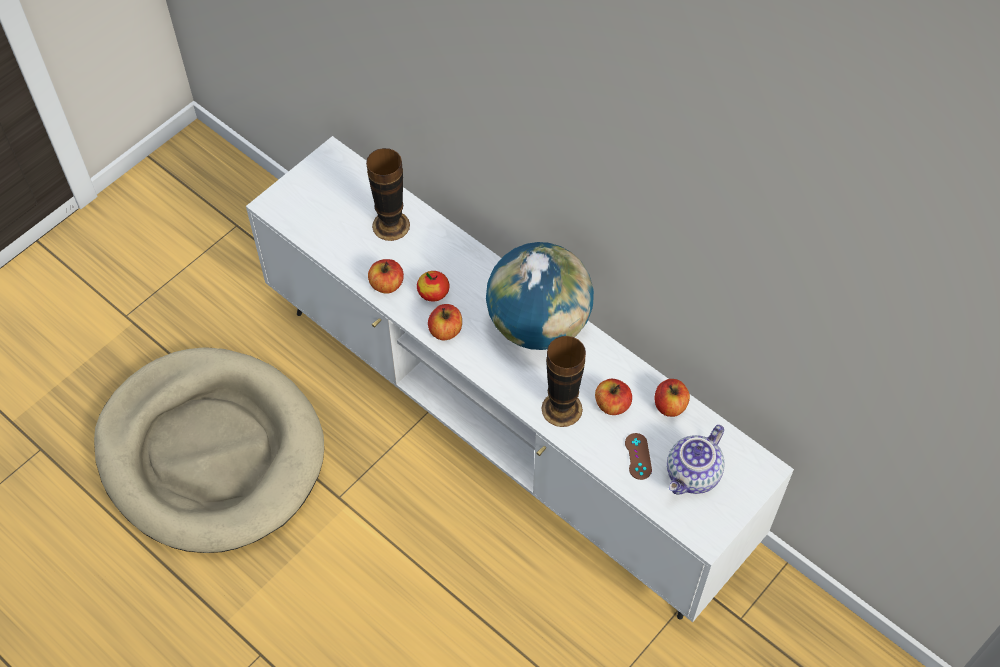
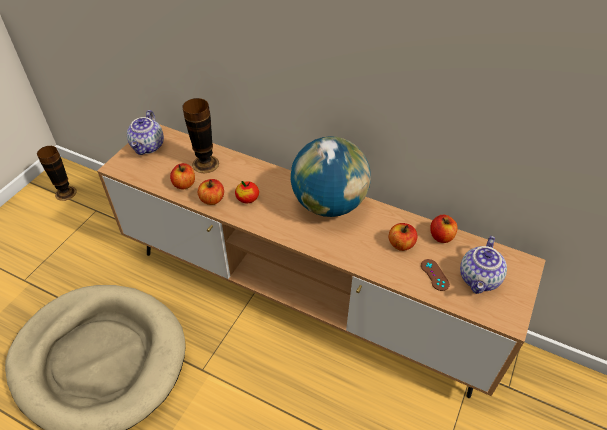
camera: 15 degrees left, 10 degrees down
white tv stand [246,136,794,622] -> brown tv stand [97,124,546,398]
apple [428,304,462,340] -> apple moved to [170,163,195,190]
vase [542,336,586,427] -> vase moved to [37,146,77,201]
none -> teapot [127,110,164,155]

